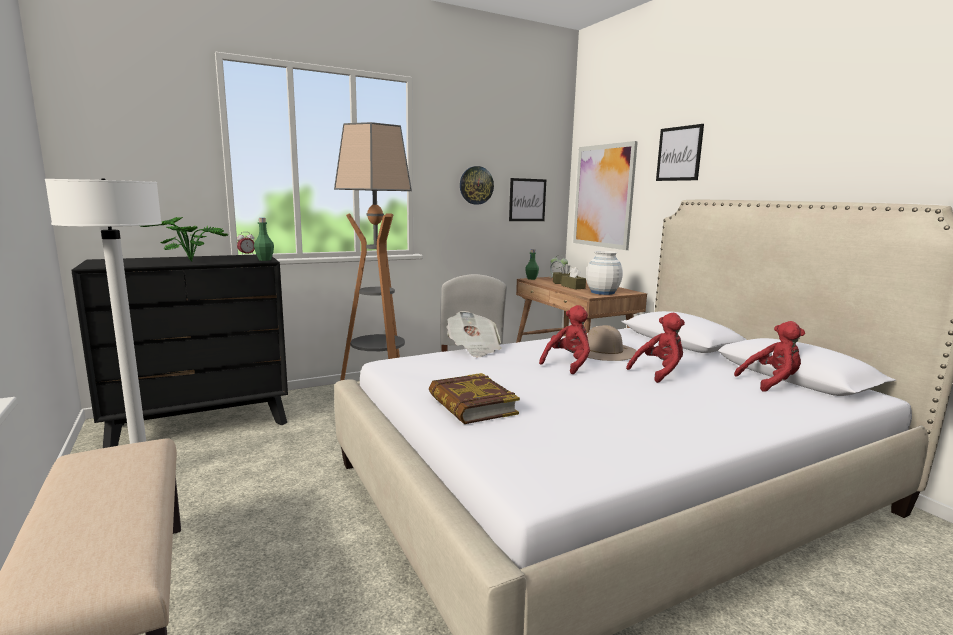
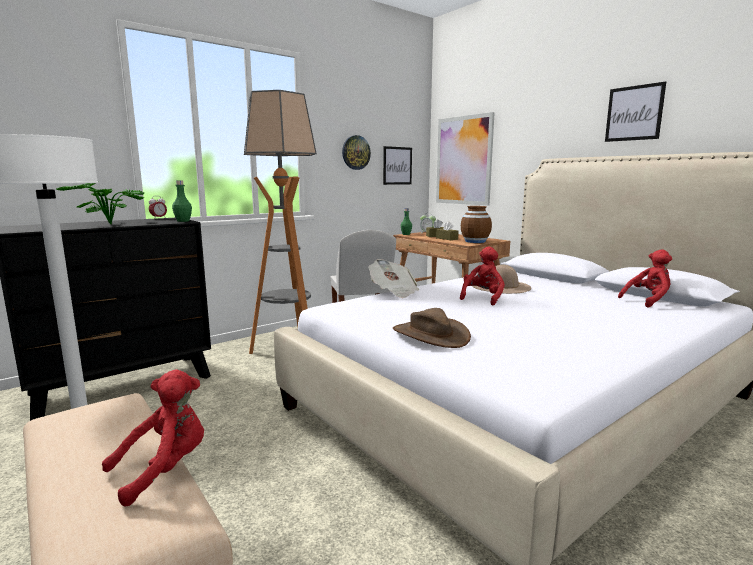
camera: 10 degrees left, 0 degrees up
book [429,373,520,424] -> brown hat [393,308,471,348]
white vase [586,251,623,295] -> brown vase [461,206,492,243]
red plush toy [626,313,685,383] -> red plush toy moved to [102,369,204,507]
picture [656,124,704,181] -> picture moved to [605,82,666,142]

